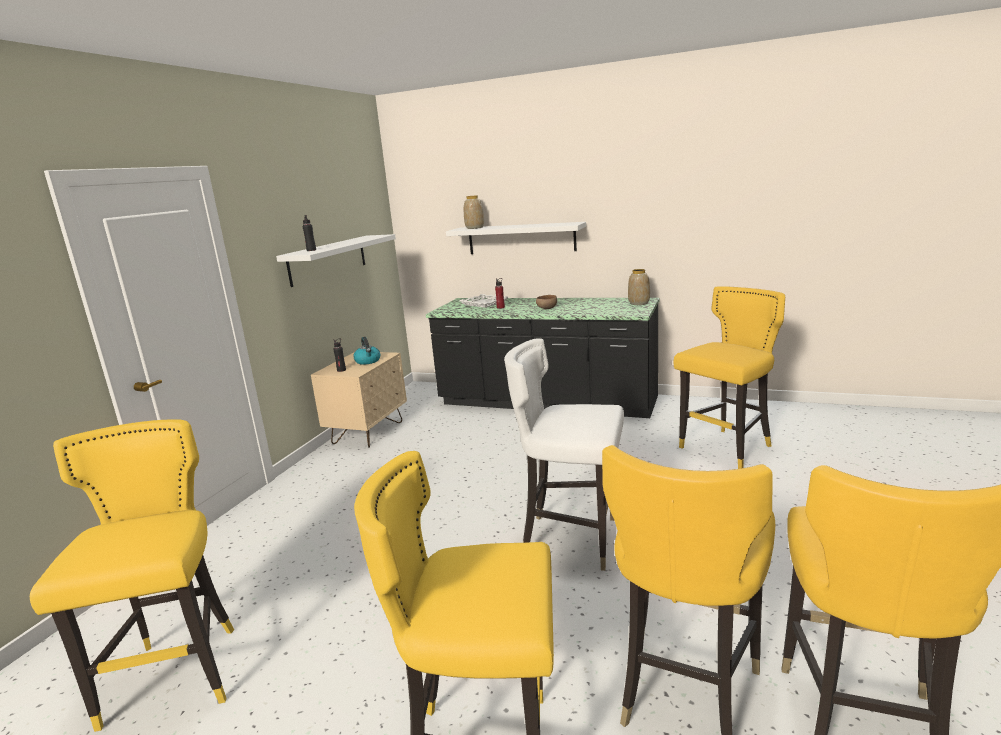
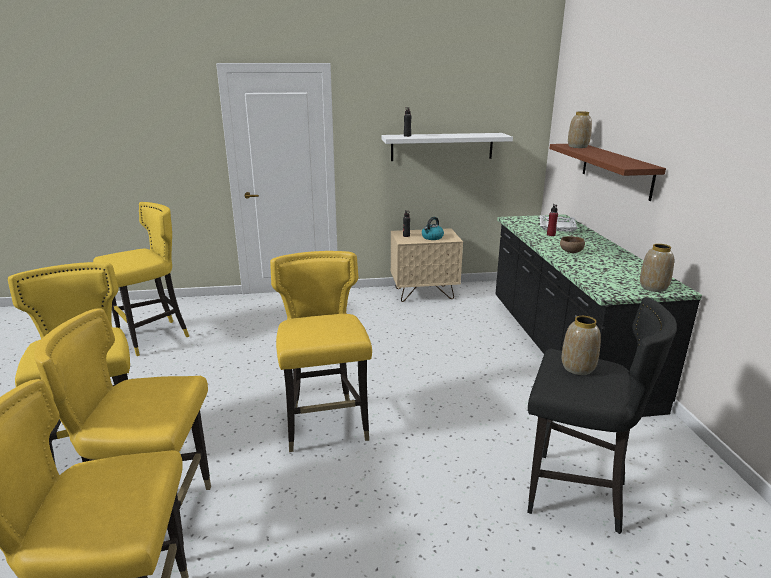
camera: 60 degrees right, 5 degrees up
white shelf [446,222,586,254] -> brown shelf [549,144,666,201]
white chair [504,338,624,571] -> yellow chair [270,251,372,452]
yellow stool [673,286,785,469] -> black stool [527,297,677,534]
none -> vase [561,316,601,375]

